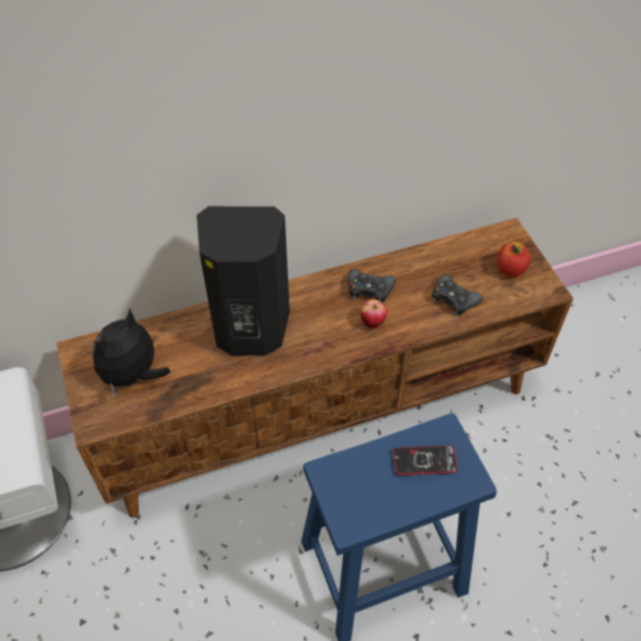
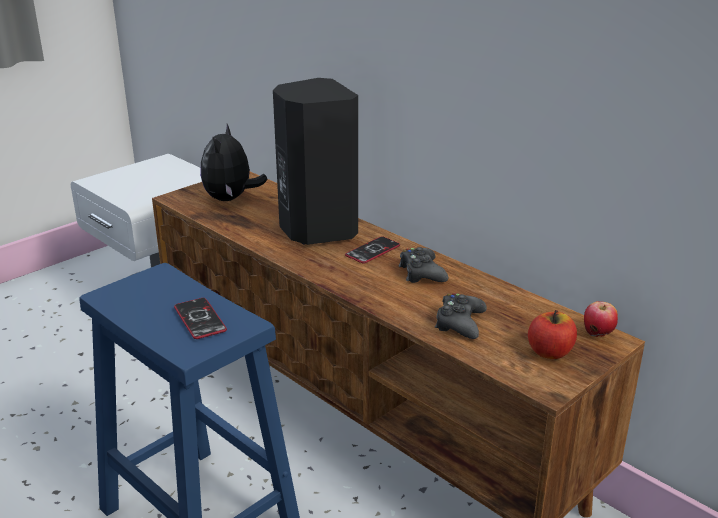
camera: 65 degrees right, 25 degrees down
plush toy [92,308,170,397] -> plush toy turned 90 degrees counterclockwise [200,124,268,201]
apple [360,299,387,328] -> apple moved to [584,301,618,337]
none -> phone [345,236,400,264]

